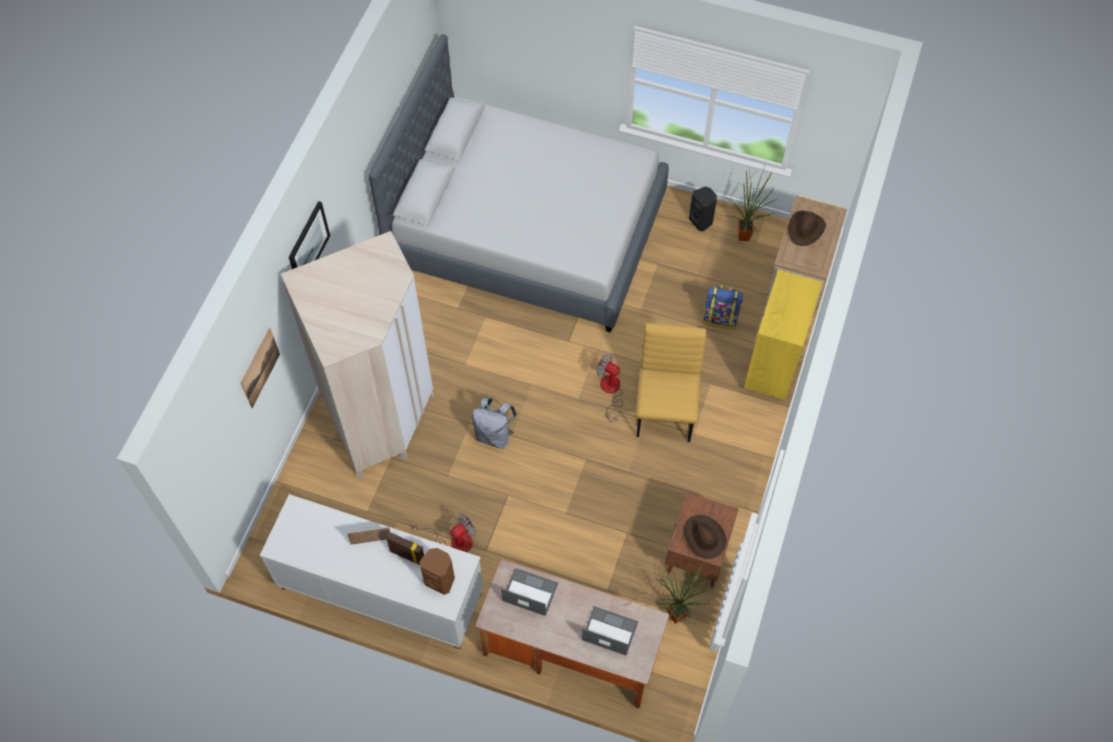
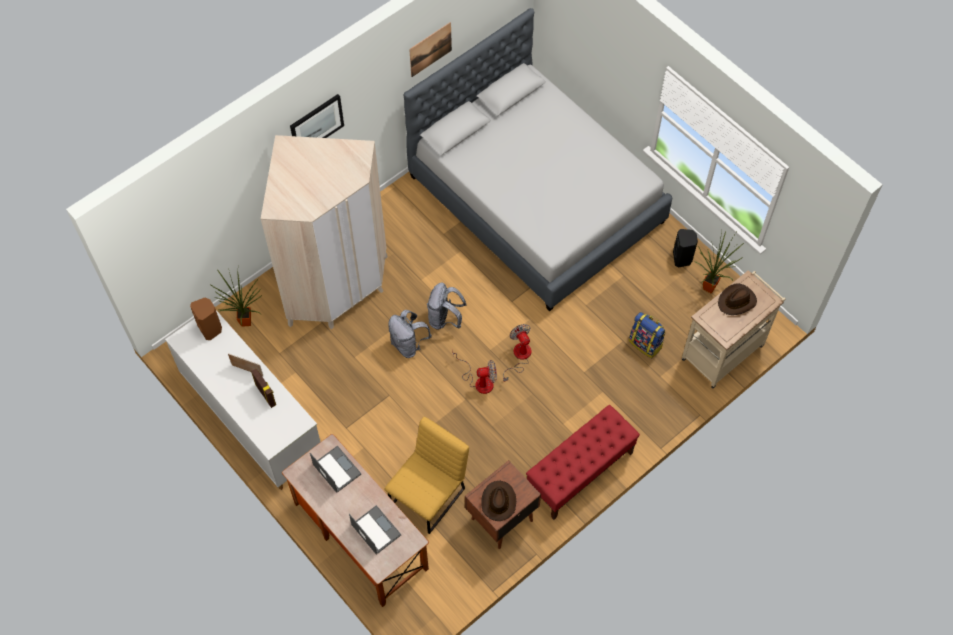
camera: 30 degrees right, 0 degrees up
picture [241,328,280,408] -> picture moved to [409,22,452,77]
fan [410,514,476,552] -> fan moved to [453,353,497,394]
brown speaker [419,548,455,595] -> brown speaker moved to [190,298,222,340]
yellow chair [636,323,706,442] -> yellow chair moved to [385,417,469,534]
potted plant [655,562,715,624] -> potted plant moved to [211,268,262,327]
yellow cabinet [744,270,822,400] -> none
none -> grey backpack [427,283,467,330]
none -> red bench [526,405,640,520]

